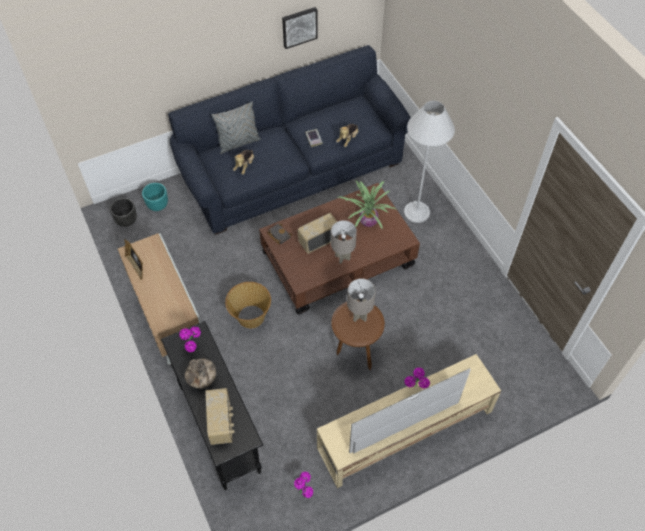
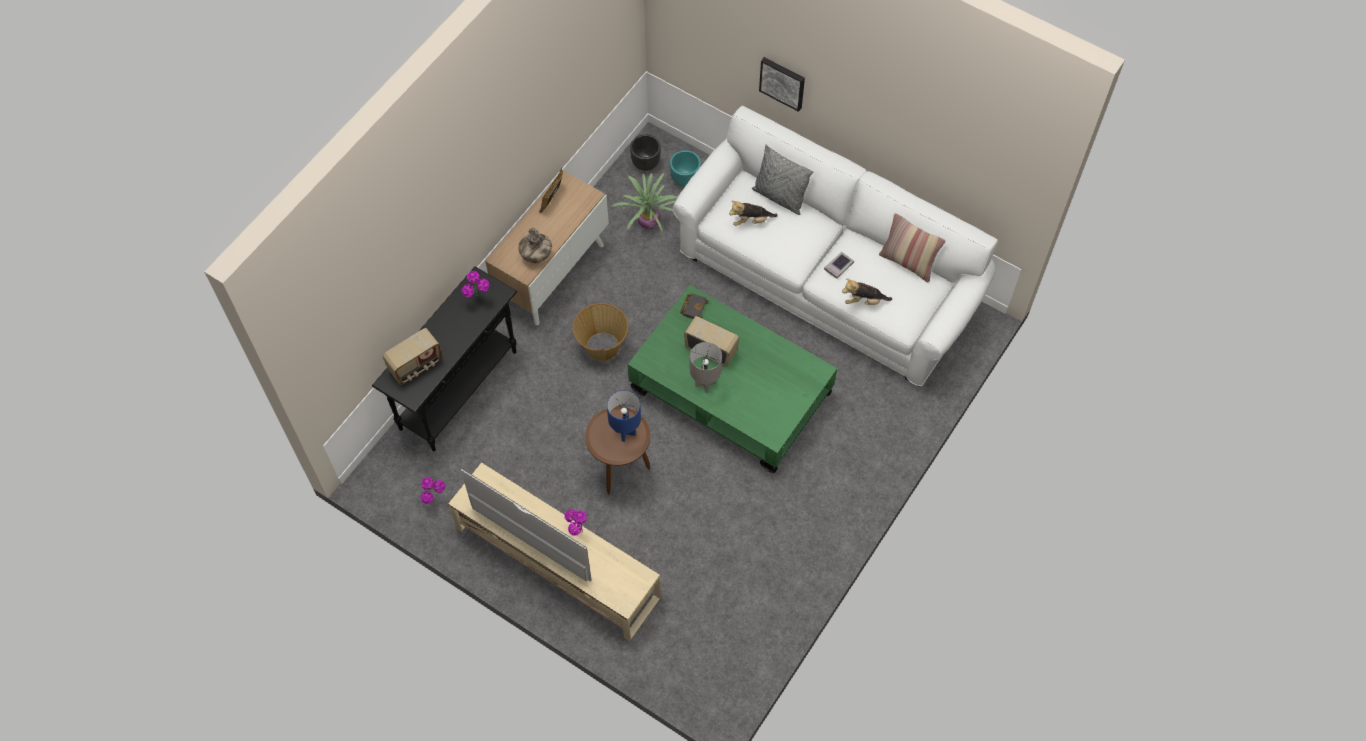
camera: 60 degrees right, 5 degrees up
blue sofa [168,45,411,235] -> white sofa [673,106,998,387]
vase [185,359,216,389] -> vase moved to [518,228,552,263]
brown coffee table [259,183,420,314] -> green coffee table [628,285,837,473]
picture [282,7,318,49] -> picture moved to [759,57,805,112]
potted plant [338,180,397,230] -> potted plant moved to [611,173,678,233]
grey table lamp [347,278,376,322] -> blue table lamp [607,390,641,442]
white floor lamp [404,101,455,223] -> none
none -> pillow [879,213,945,282]

